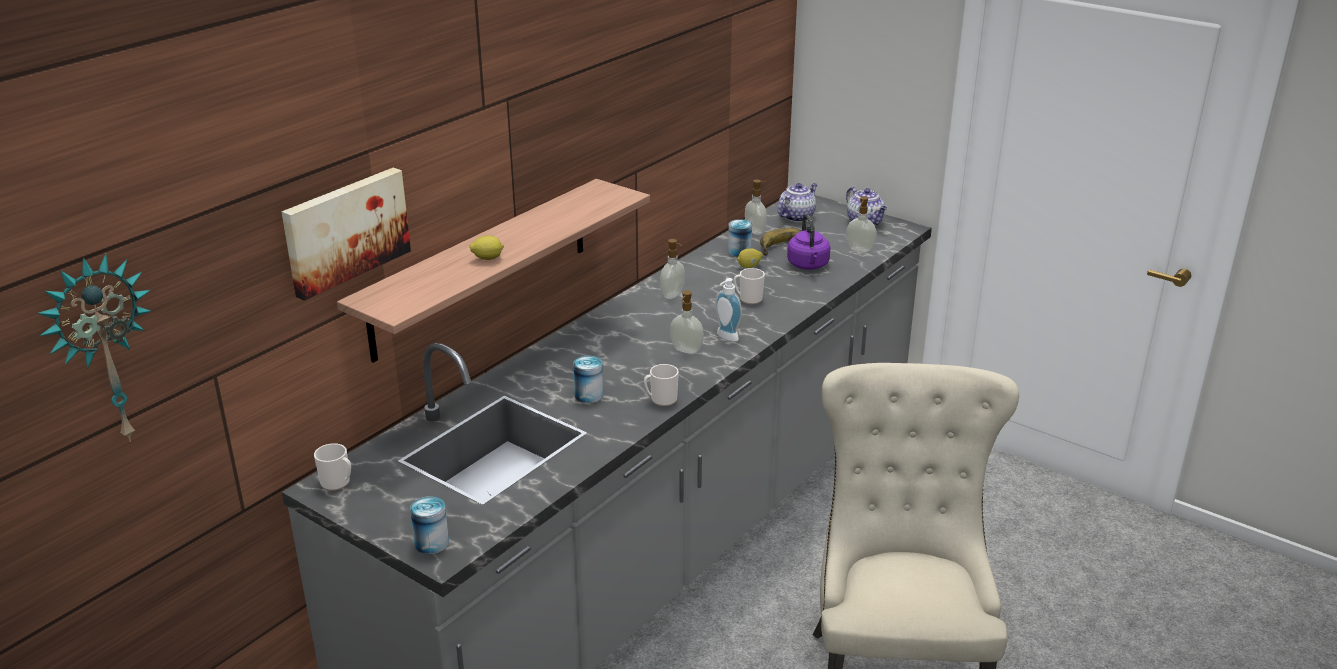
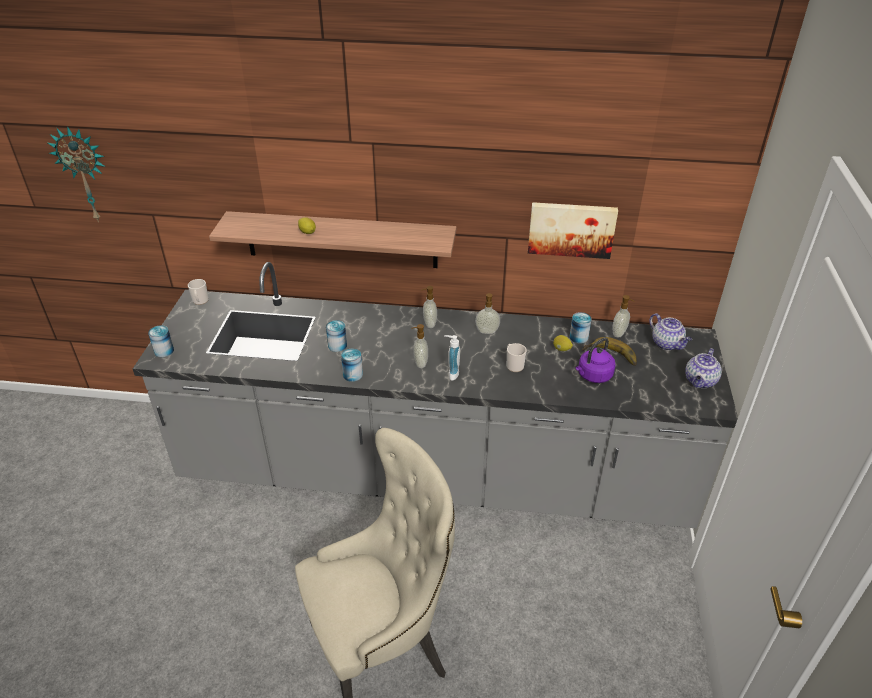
camera: 60 degrees right, 10 degrees up
picture [282,168,411,301] -> picture moved to [528,202,618,259]
mug [644,364,679,406] -> can [341,349,363,382]
teapot [778,183,818,222] -> teapot turned 45 degrees clockwise [649,313,692,350]
soap dispenser [846,196,877,252] -> soap dispenser moved to [421,286,437,328]

